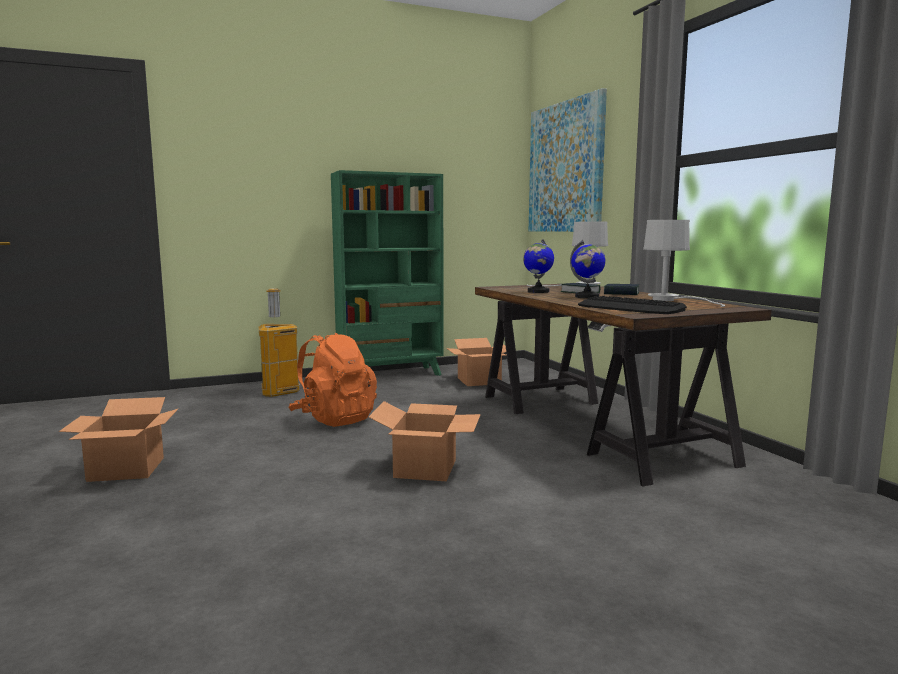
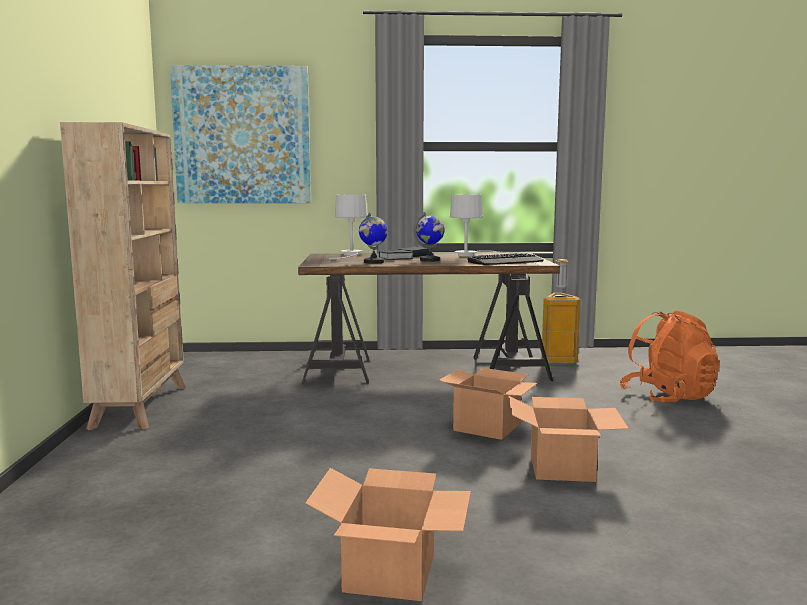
camera: 70 degrees left, 0 degrees up
trash can [259,288,300,397] -> trash can moved to [541,259,581,364]
orange backpack [289,333,377,427] -> orange backpack moved to [619,310,720,402]
green bookcase [331,170,444,376] -> beige bookcase [60,122,186,430]
cardboard box [447,338,506,386] -> cardboard box moved to [508,395,629,482]

